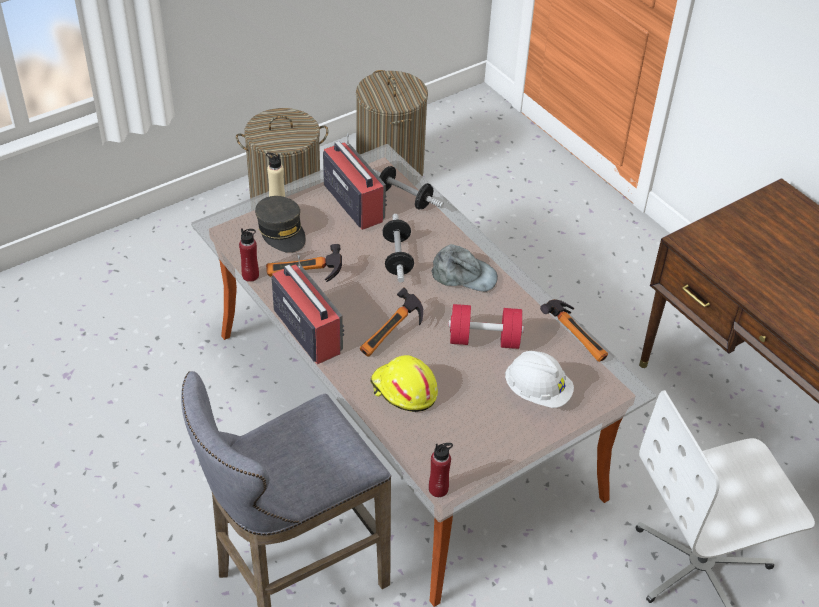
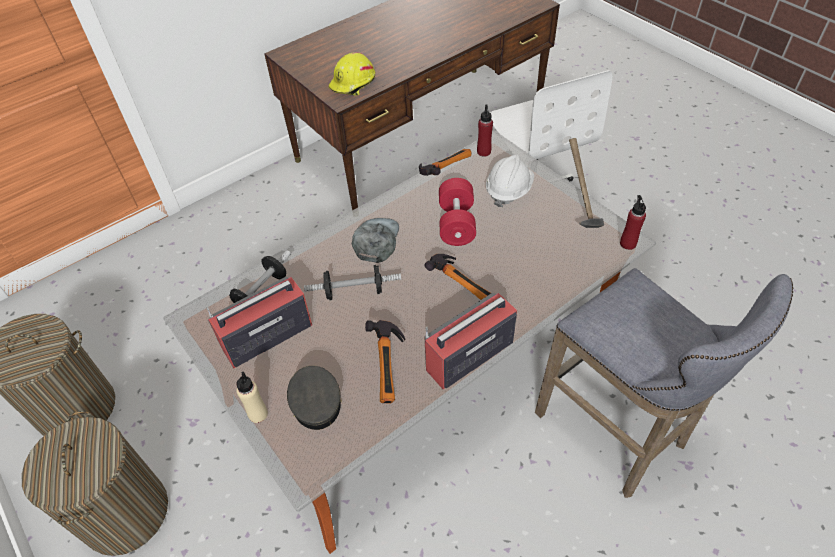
camera: 90 degrees left, 5 degrees up
red bottle [239,228,259,282] -> red bottle moved to [477,104,493,157]
grey cap [255,196,305,253] -> grey cap turned 75 degrees counterclockwise [287,366,342,430]
yellow hard hat [371,355,438,412] -> yellow hard hat moved to [329,52,375,96]
none -> hammer [569,138,604,228]

